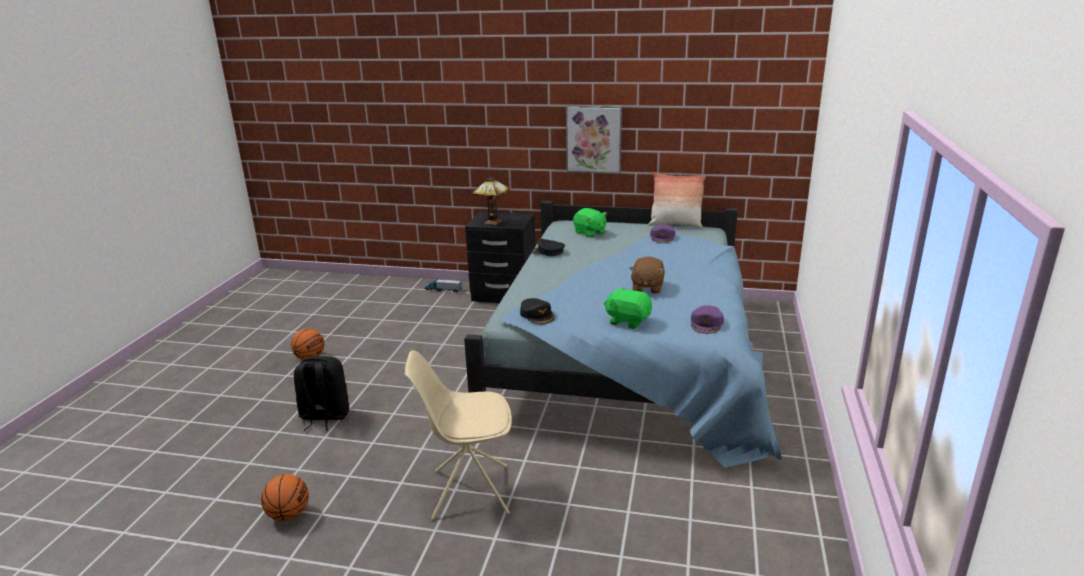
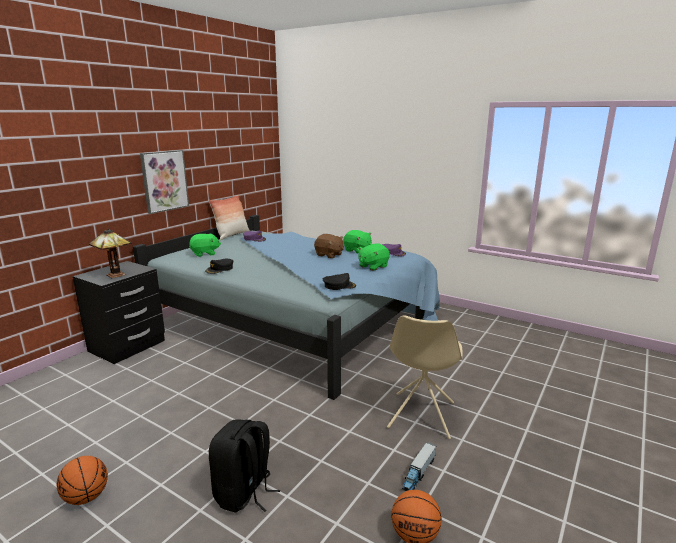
camera: 70 degrees left, 5 degrees down
toy truck [424,279,462,293] -> toy truck moved to [402,442,436,491]
none -> green plush toy [343,230,372,254]

